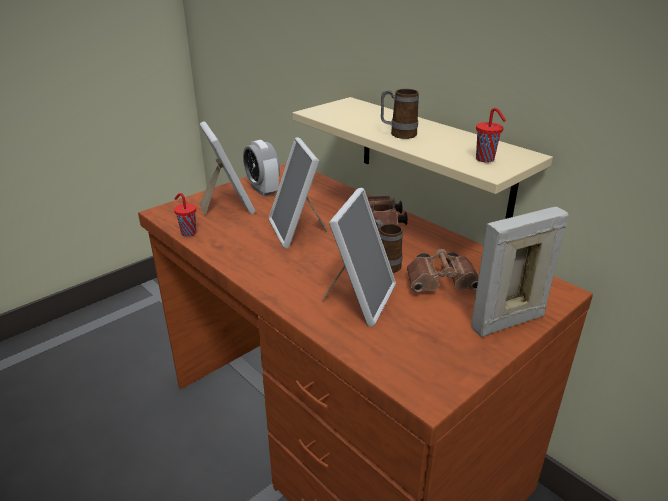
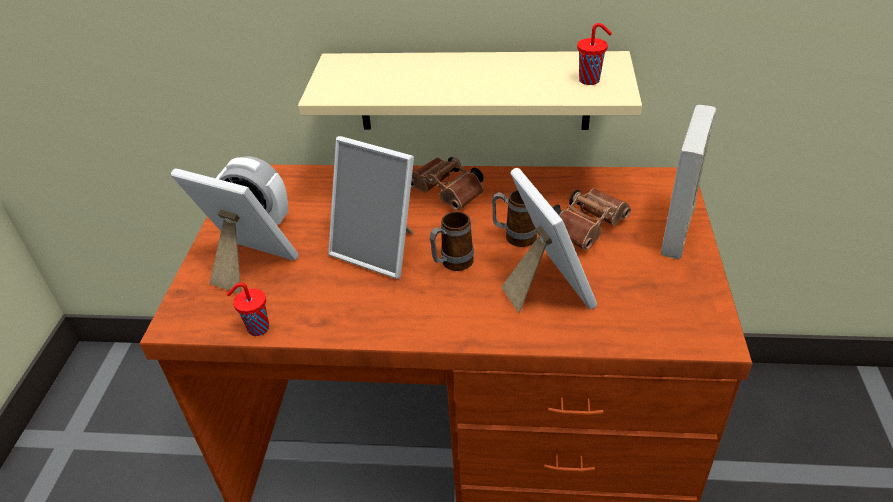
camera: 40 degrees left, 10 degrees up
mug [381,89,419,139] -> mug moved to [430,211,474,271]

